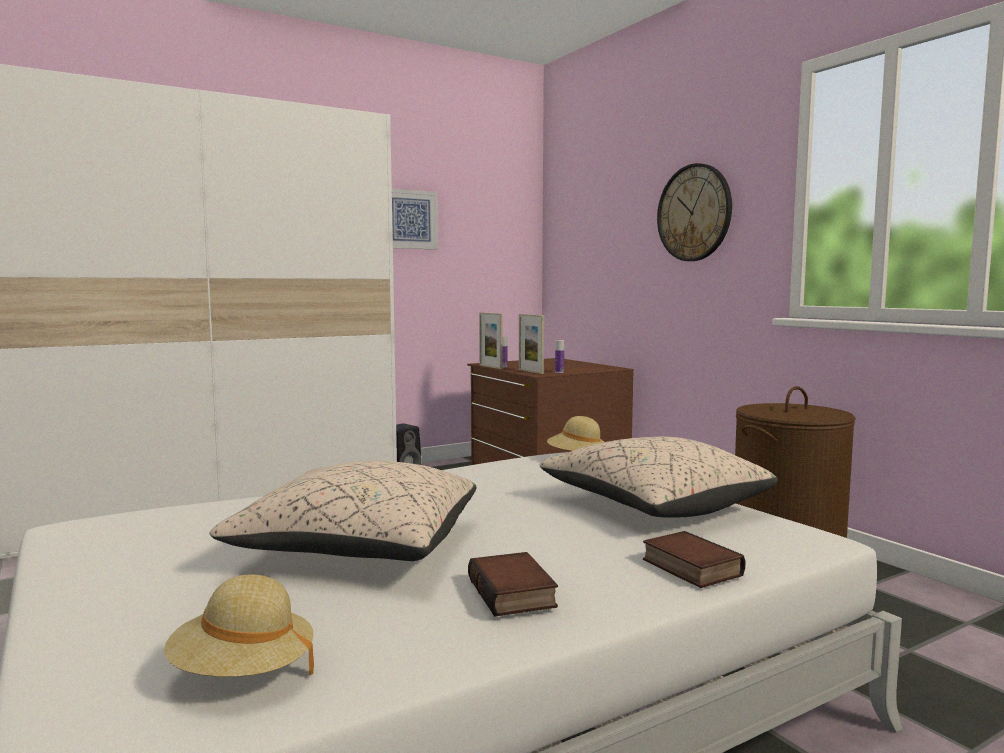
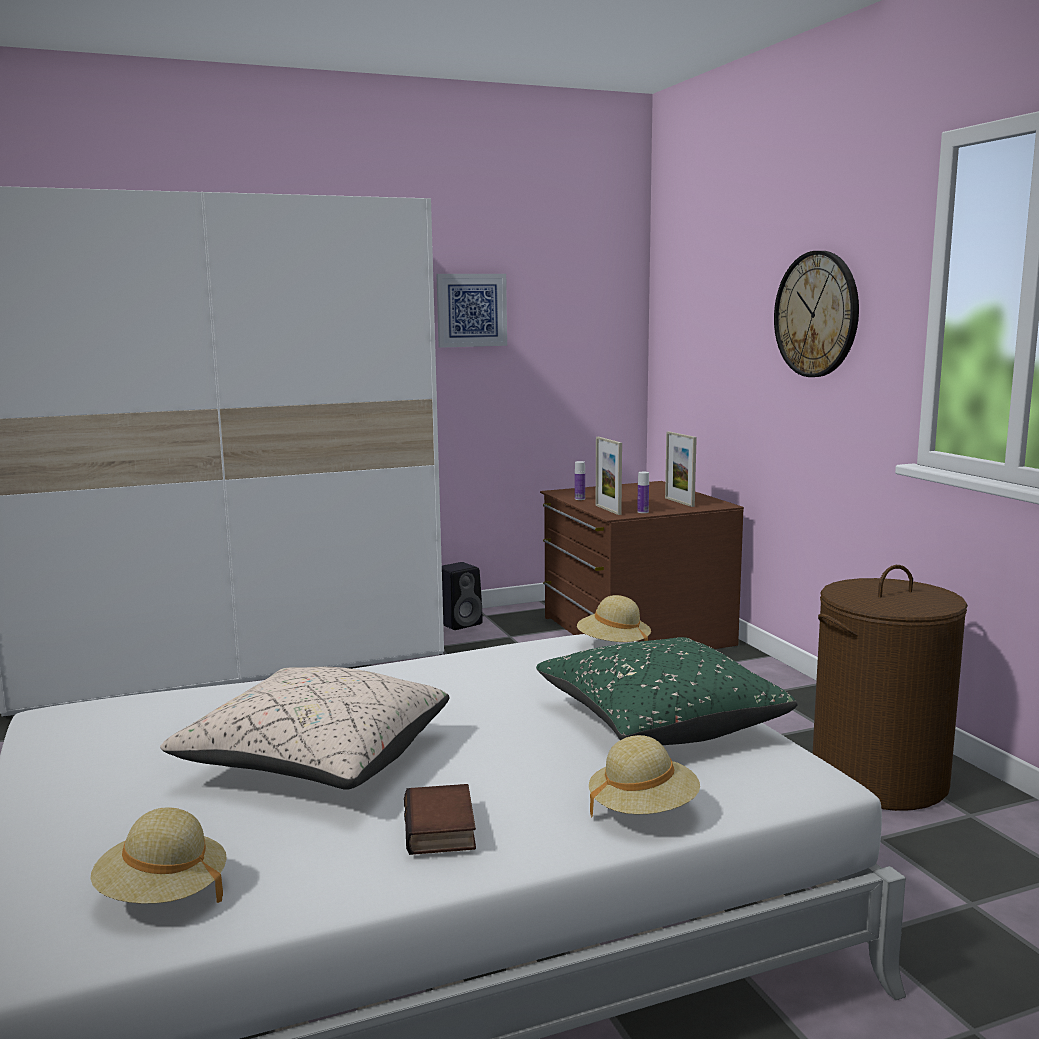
camera: 10 degrees right, 5 degrees up
picture frame [479,312,502,369] -> picture frame moved to [665,431,697,507]
beige pillow [539,437,778,517] -> green pillow [536,637,797,745]
book [643,531,745,588] -> beige hat [589,735,700,818]

